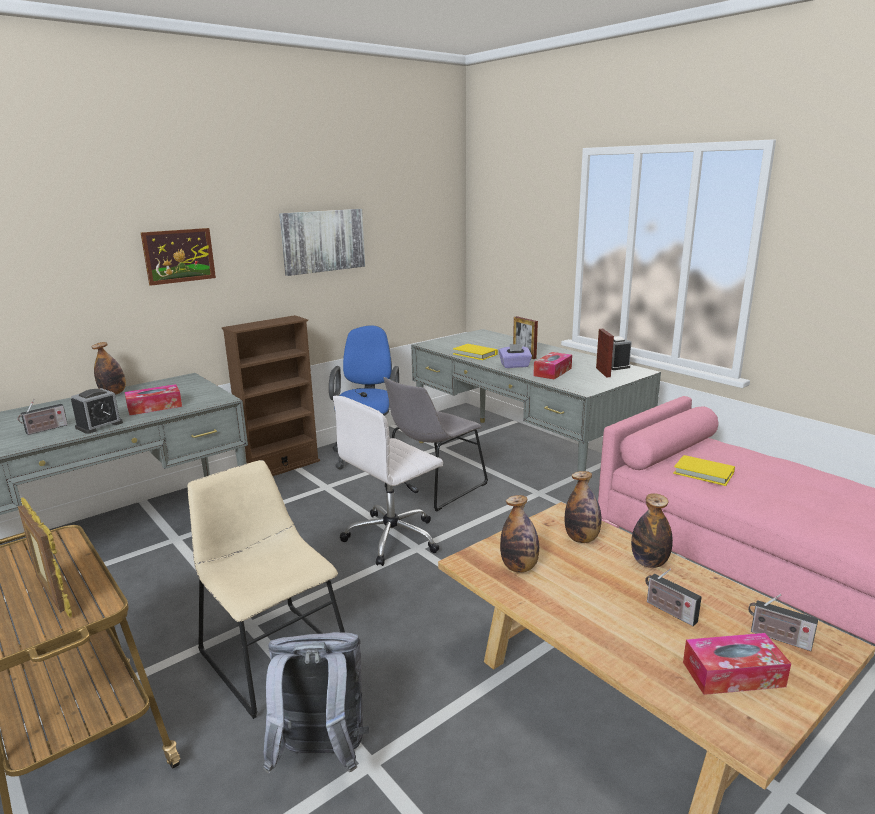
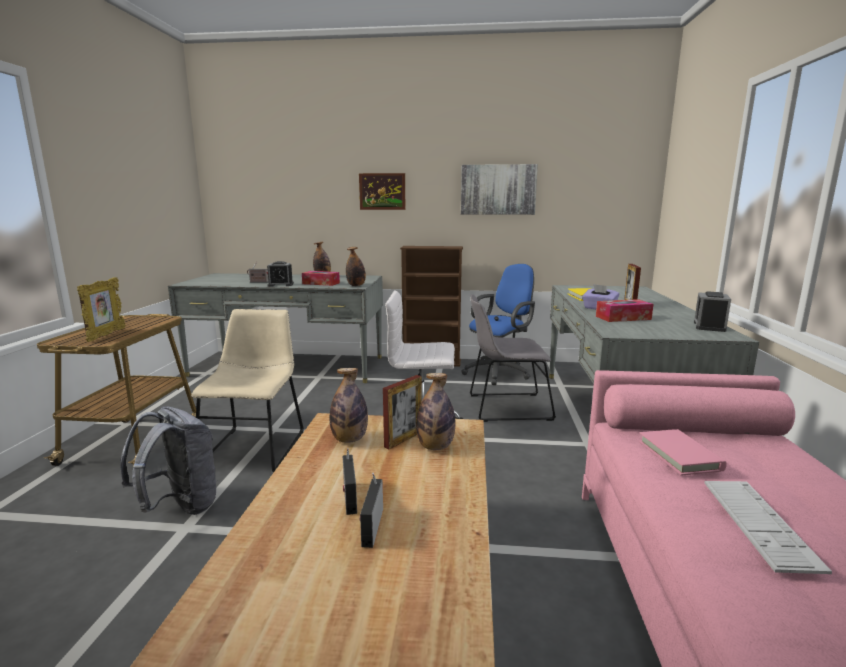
camera: 45 degrees right, 5 degrees down
picture frame [596,329,614,377] -> picture frame moved to [383,375,422,449]
bottle [631,493,673,568] -> bottle moved to [346,247,366,286]
yellow book [673,455,735,486] -> pink book [639,429,727,475]
tissue box [683,633,791,695] -> none
radio [748,594,818,651] -> radio moved to [343,448,357,515]
none -> keyboard [704,481,832,574]

